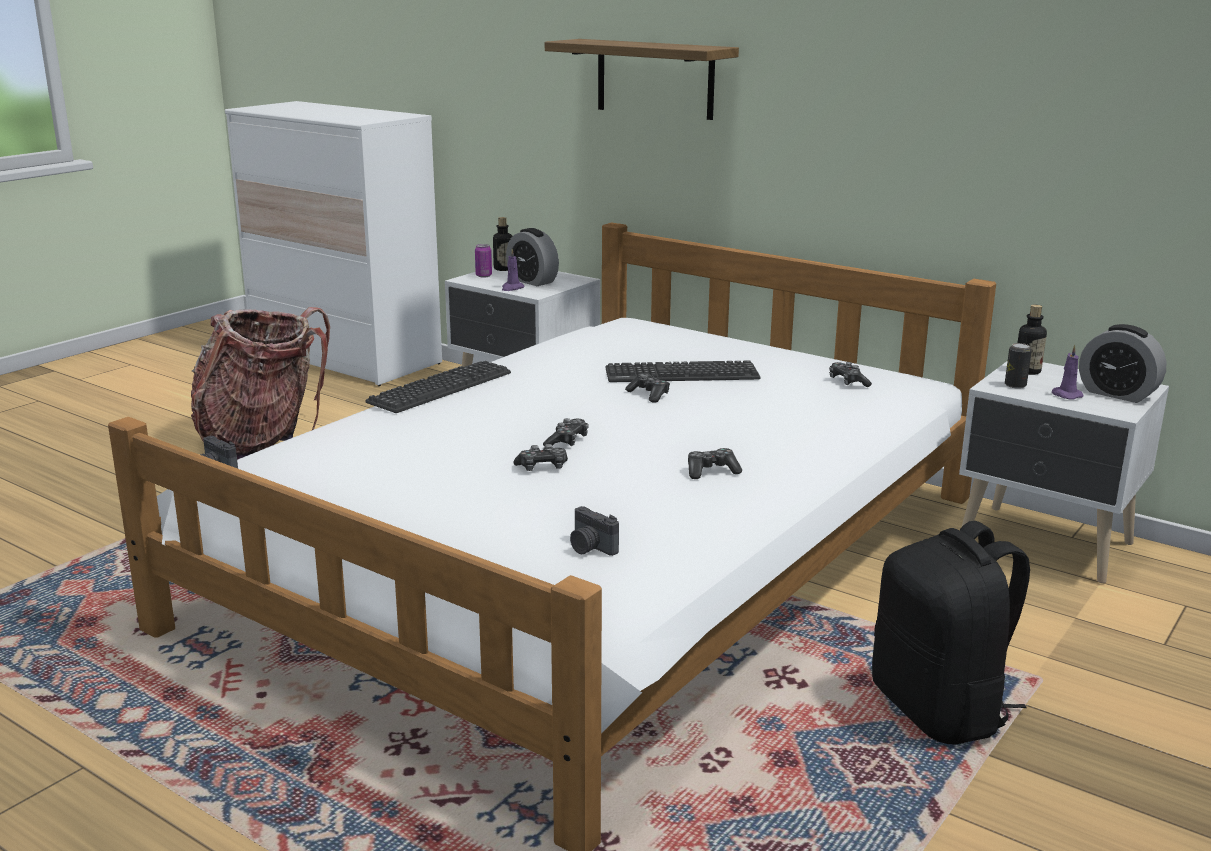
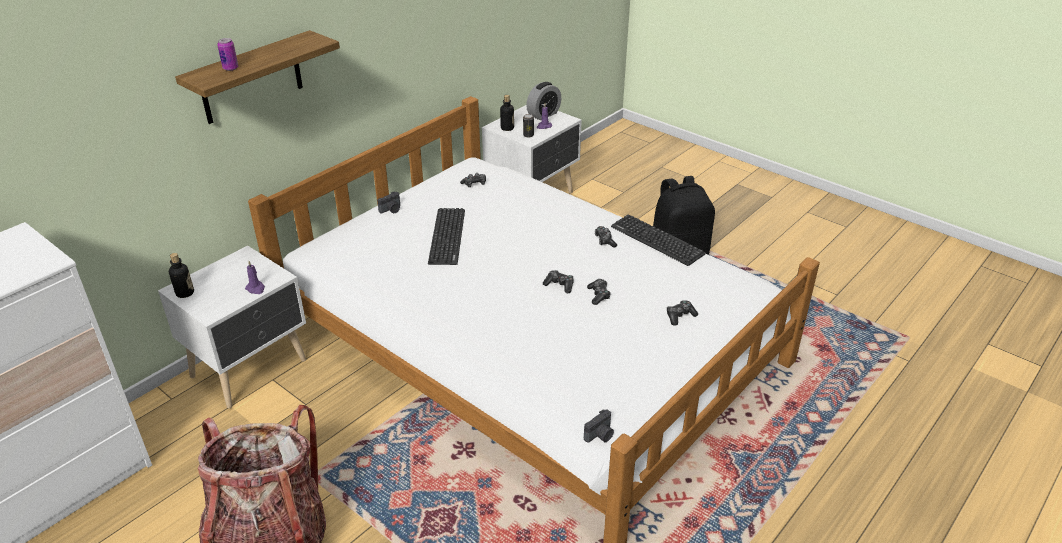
camera: 85 degrees left, 15 degrees up
keyboard [365,361,511,413] -> keyboard moved to [611,215,706,266]
can [475,244,492,278] -> can moved to [217,38,238,71]
alarm clock [506,228,559,286] -> none
camera [570,506,619,556] -> camera moved to [377,192,400,213]
game controller [625,373,670,403] -> game controller moved to [667,301,698,326]

